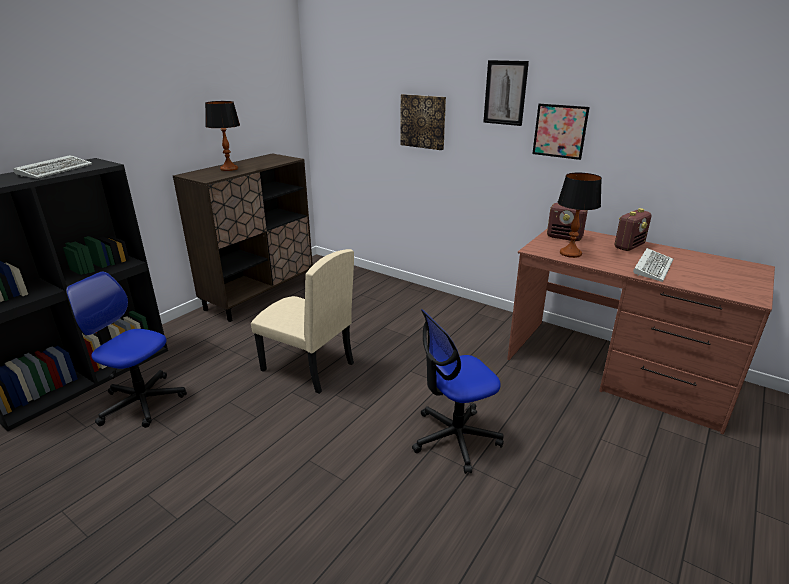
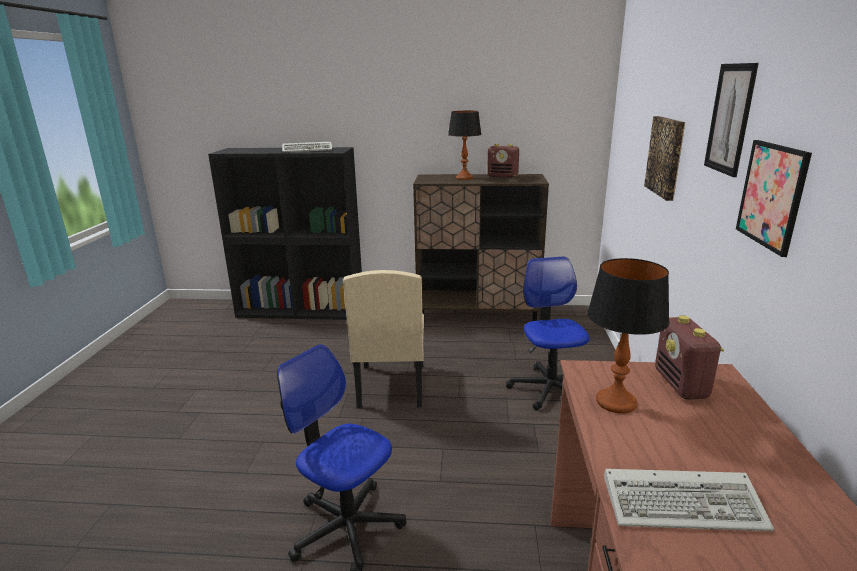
camera: 60 degrees right, 5 degrees down
office chair [66,271,187,428] -> office chair moved to [506,257,590,411]
radio [615,208,651,251] -> radio moved to [487,144,519,178]

